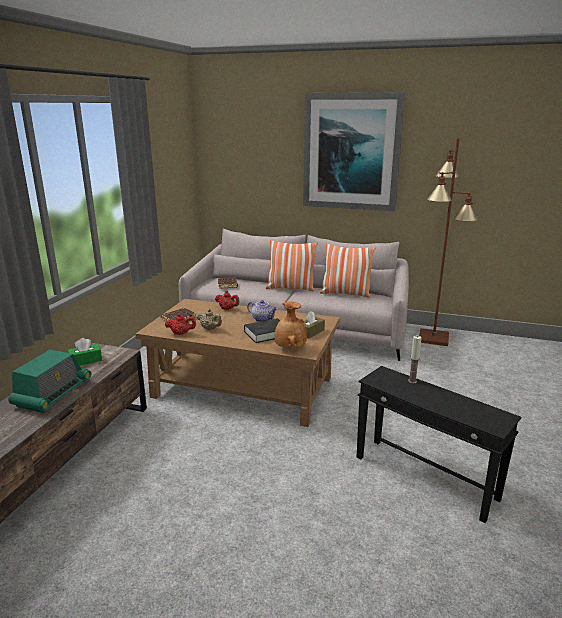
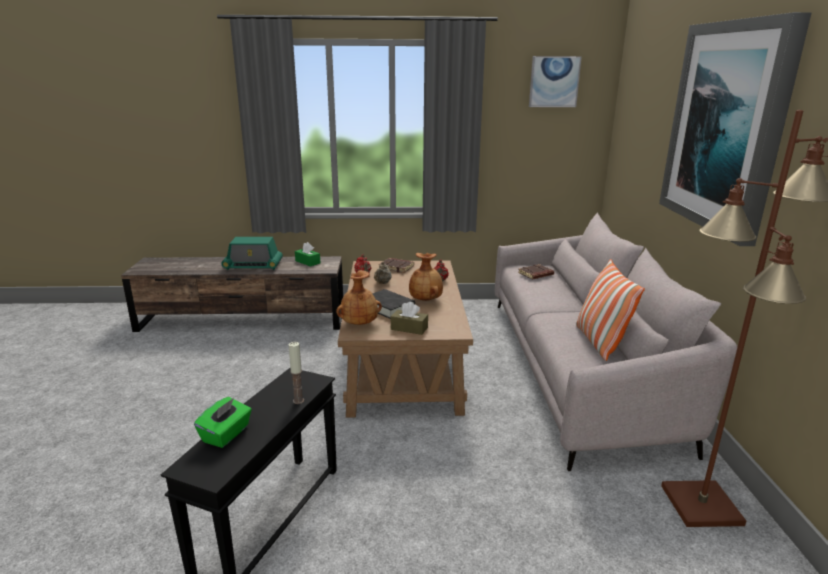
camera: 70 degrees right, 0 degrees up
teapot [247,300,278,322] -> brown vase [409,253,443,301]
pillow [266,240,318,291] -> none
none -> green tissue box [194,397,252,448]
none -> picture [529,56,582,107]

